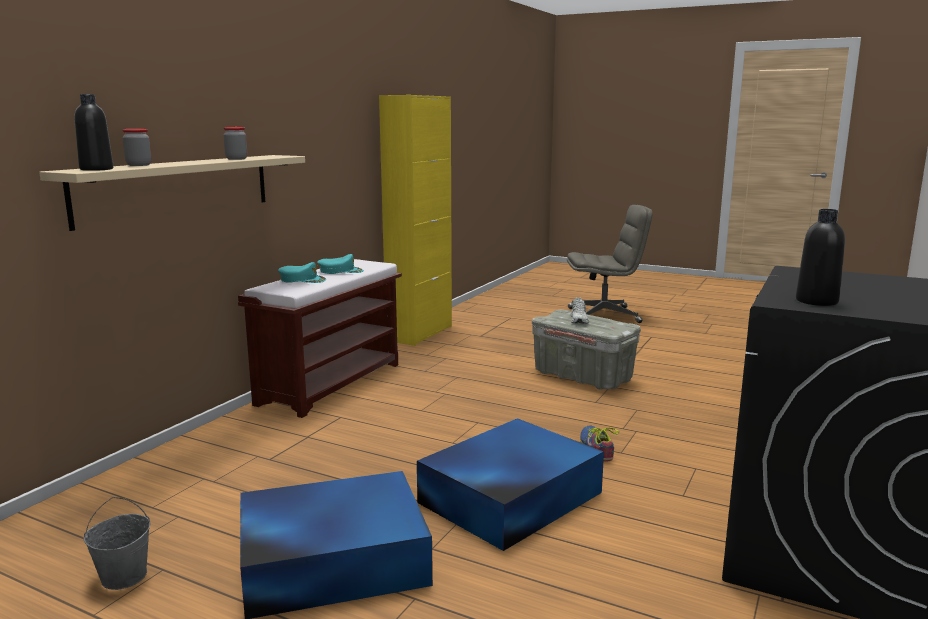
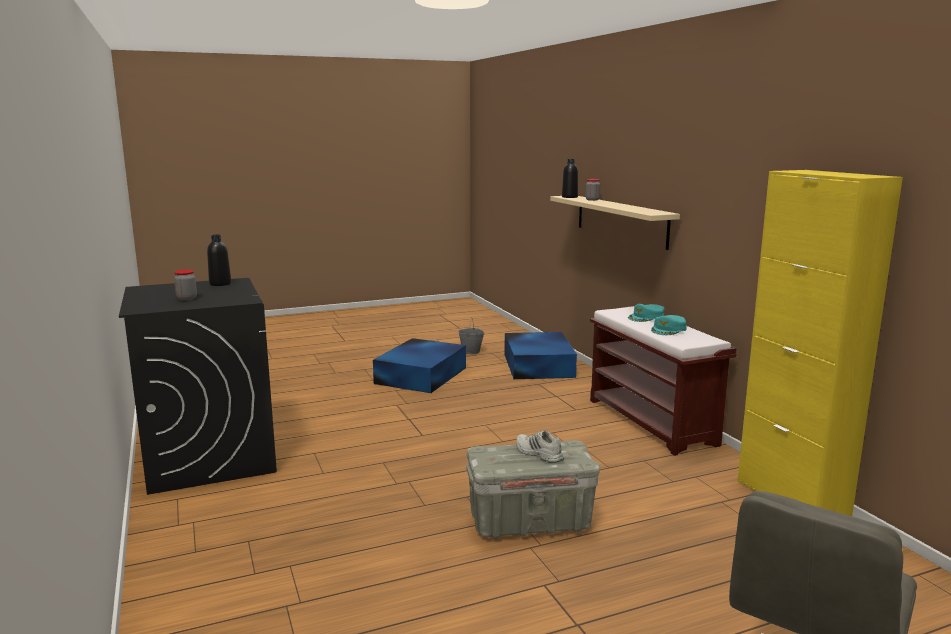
camera: 130 degrees right, 0 degrees up
jar [223,127,247,160] -> jar moved to [174,269,197,300]
blue storage box [417,418,604,551] -> blue storage box moved to [504,332,577,379]
shoe [580,425,619,462] -> none

